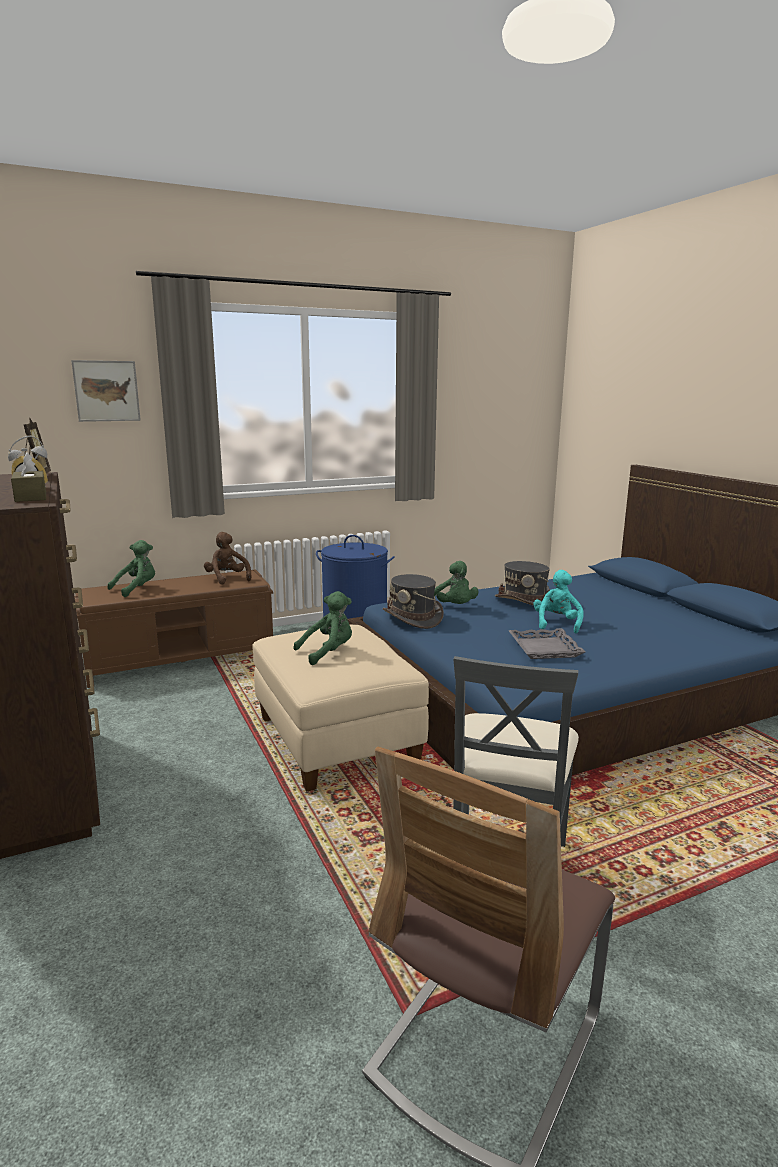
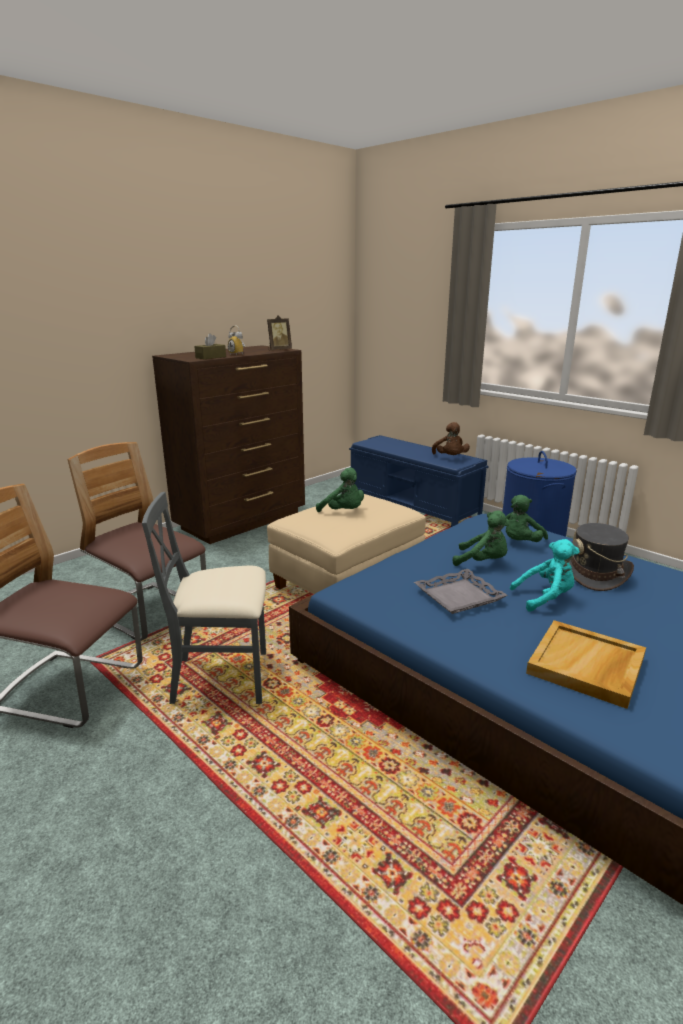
camera: 70 degrees right, 5 degrees up
picture [71,360,141,422] -> none
brown bench [74,569,273,688] -> blue bench [349,435,488,527]
green plush toy [108,540,155,597] -> green plush toy moved to [453,510,510,566]
brown plush toy [204,532,251,585] -> brown plush toy turned 135 degrees clockwise [432,422,470,455]
grey hat [383,574,444,629] -> none
none -> chair [68,442,206,641]
none -> beige tray [526,620,646,709]

